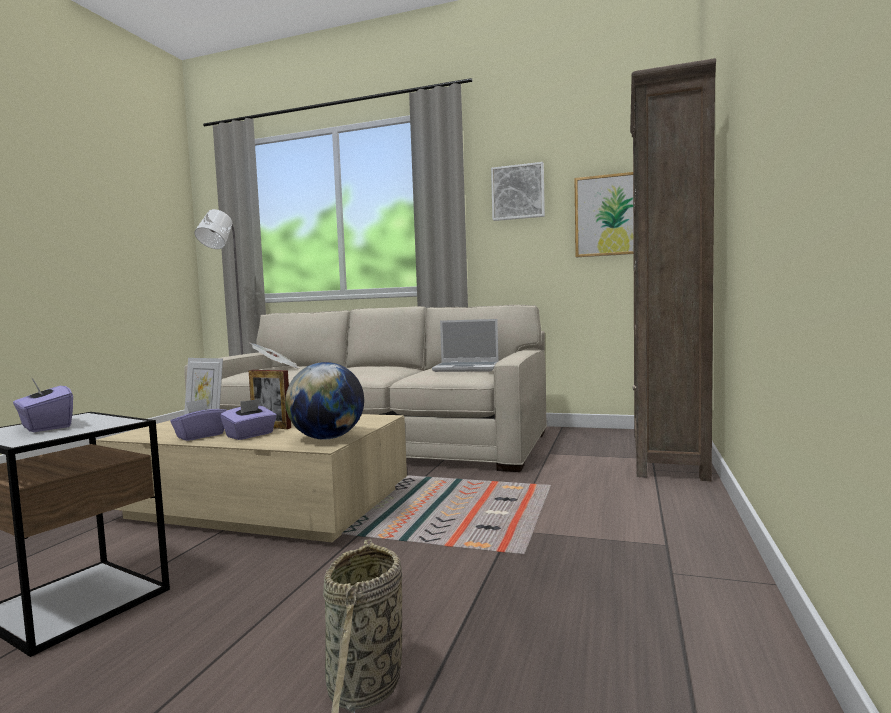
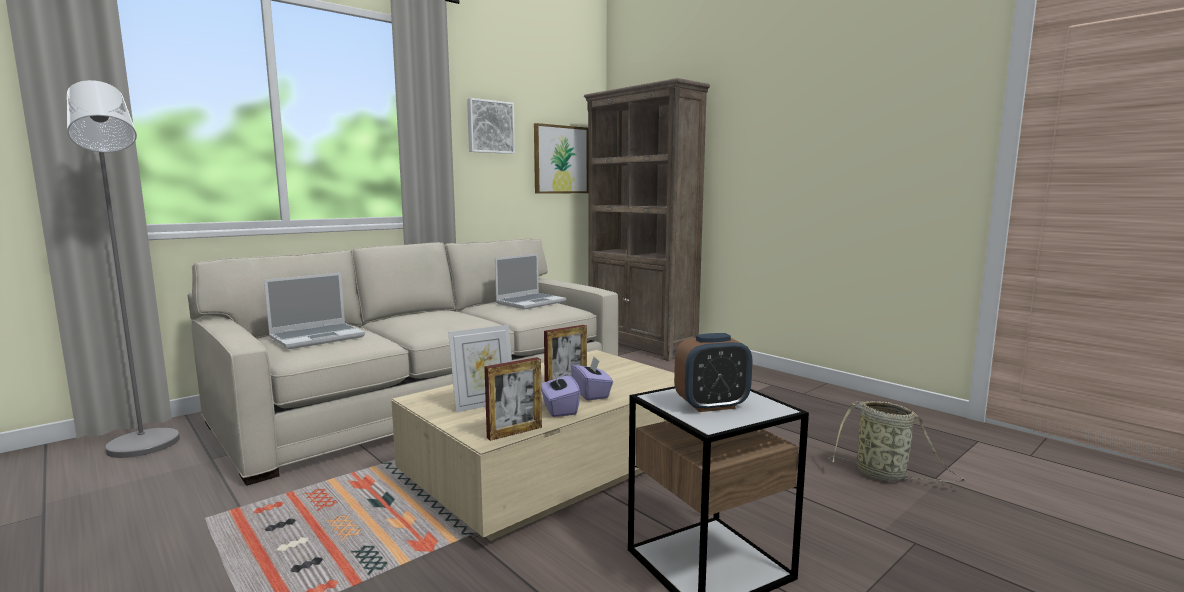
camera: 60 degrees left, 5 degrees up
purple tissue box [13,378,73,432] -> alarm clock [674,333,752,412]
newspaper [250,343,299,369] -> laptop [264,273,365,349]
globe [285,362,364,440] -> none
none -> picture frame [484,357,542,441]

